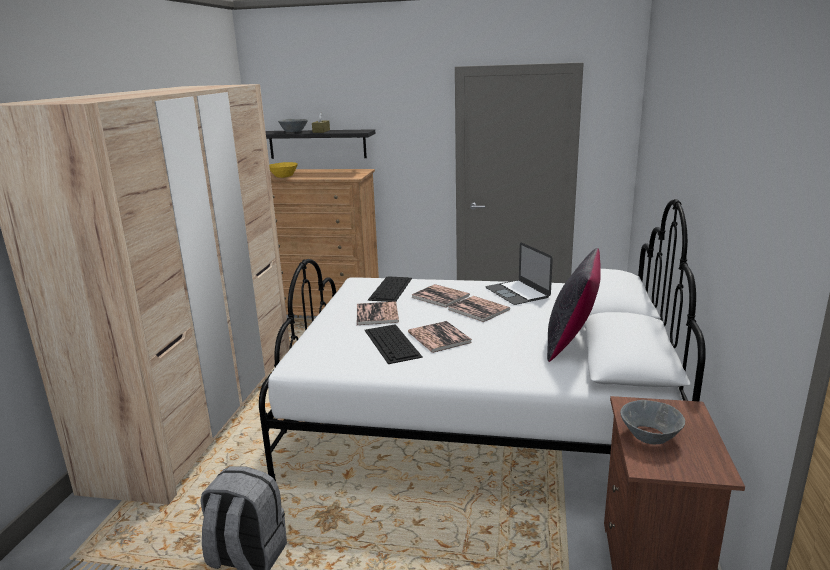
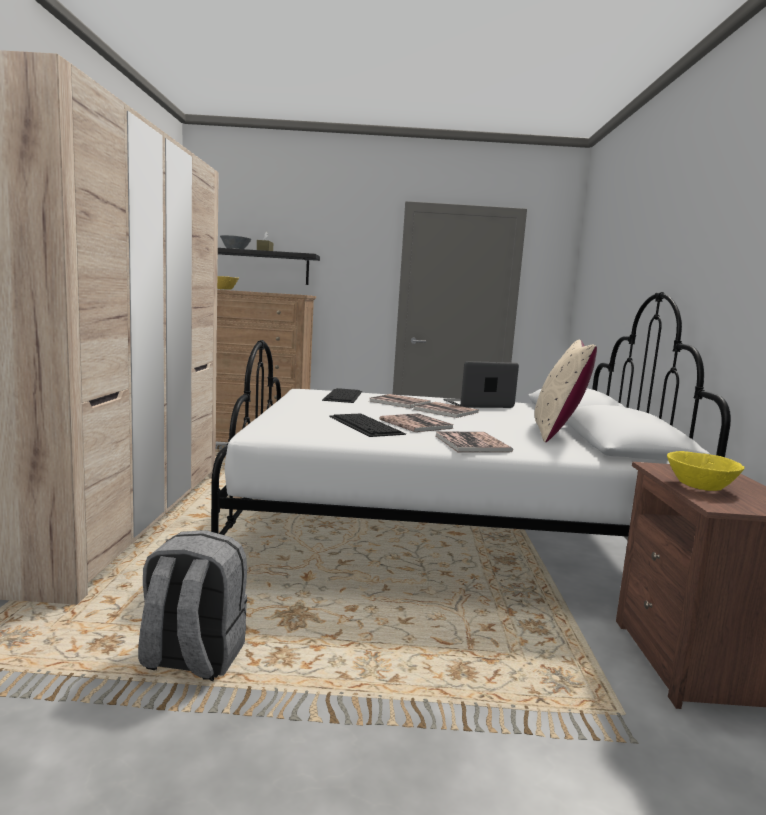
camera: 10 degrees left, 10 degrees down
book [357,301,399,325] -> book moved to [436,431,513,452]
laptop [486,242,553,305] -> laptop turned 105 degrees clockwise [443,361,519,408]
black pillow [547,248,601,362] -> beige pillow [534,340,597,442]
grey bowl [620,400,685,444] -> yellow bowl [667,451,745,491]

